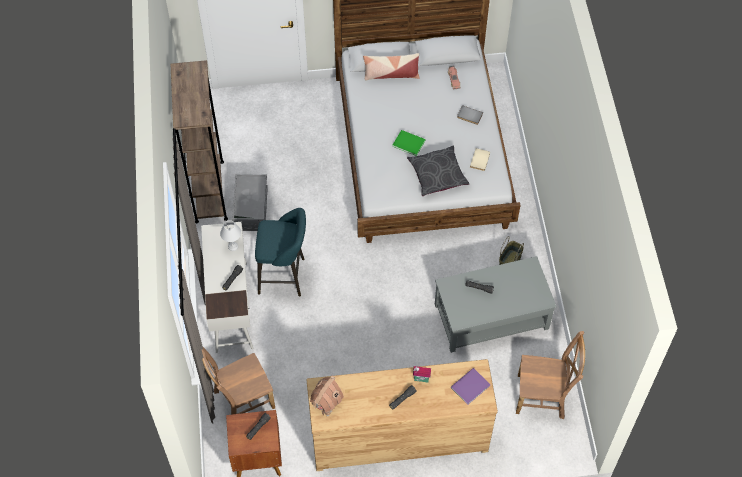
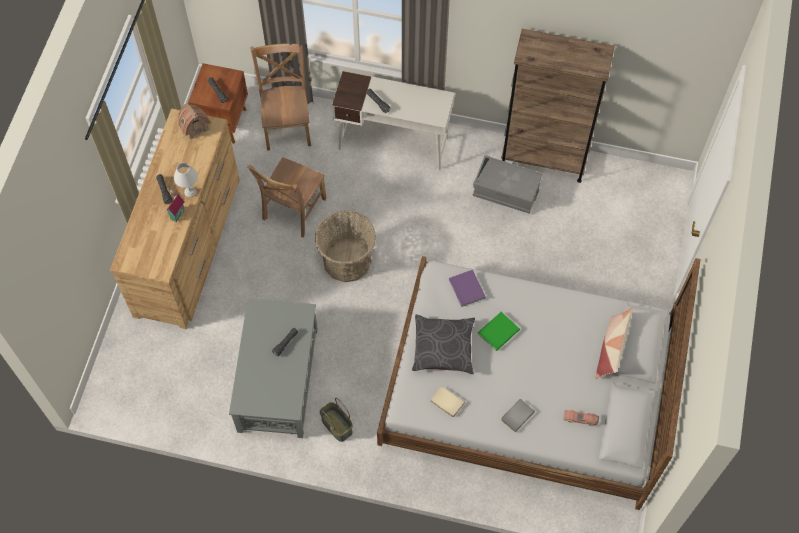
camera: 110 degrees right, 5 degrees up
white table lamp [220,220,241,251] -> white table lamp moved to [174,163,198,197]
turquoise stool [255,208,306,296] -> none
purple book [451,368,491,405] -> purple book moved to [449,270,486,307]
brown chair [516,331,585,419] -> brown chair moved to [247,157,326,237]
none -> basket [315,210,376,282]

